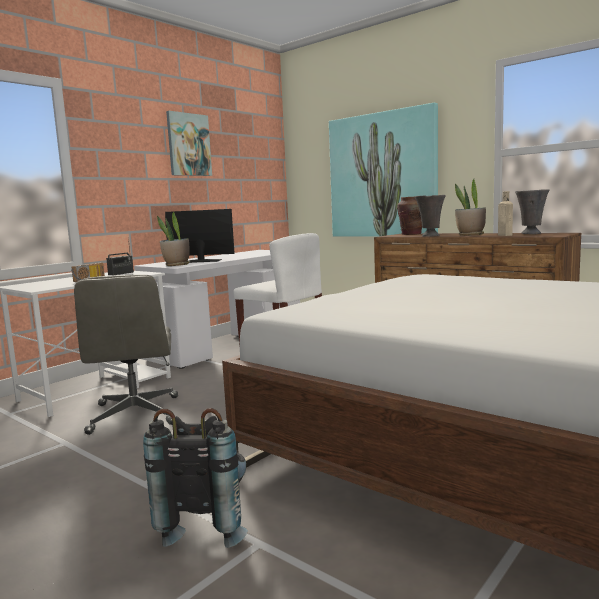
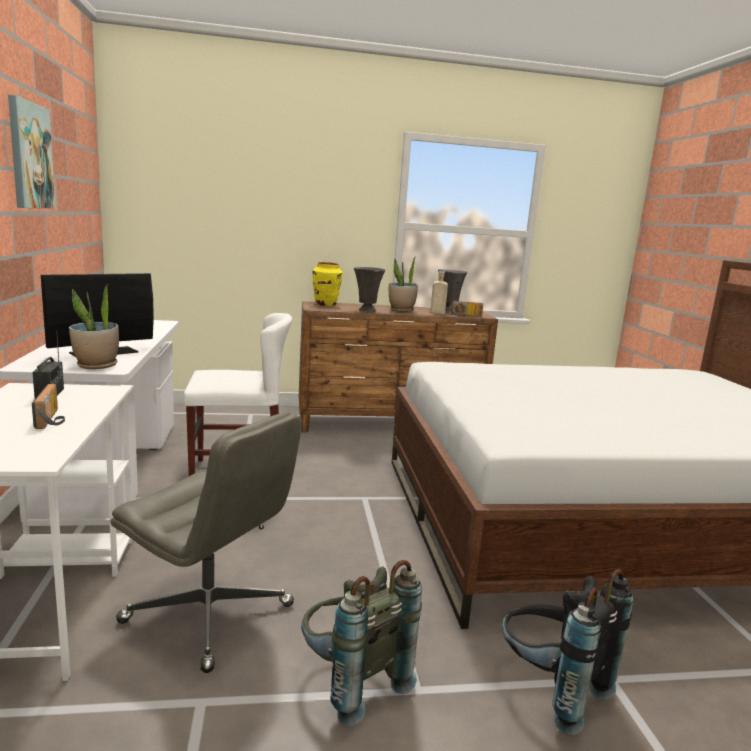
camera: 50 degrees left, 5 degrees up
picture [329,103,438,237] -> none
brown vase [397,197,422,235] -> yellow vase [312,262,343,306]
none -> grey backpack [301,560,422,726]
none -> radio [450,300,483,317]

